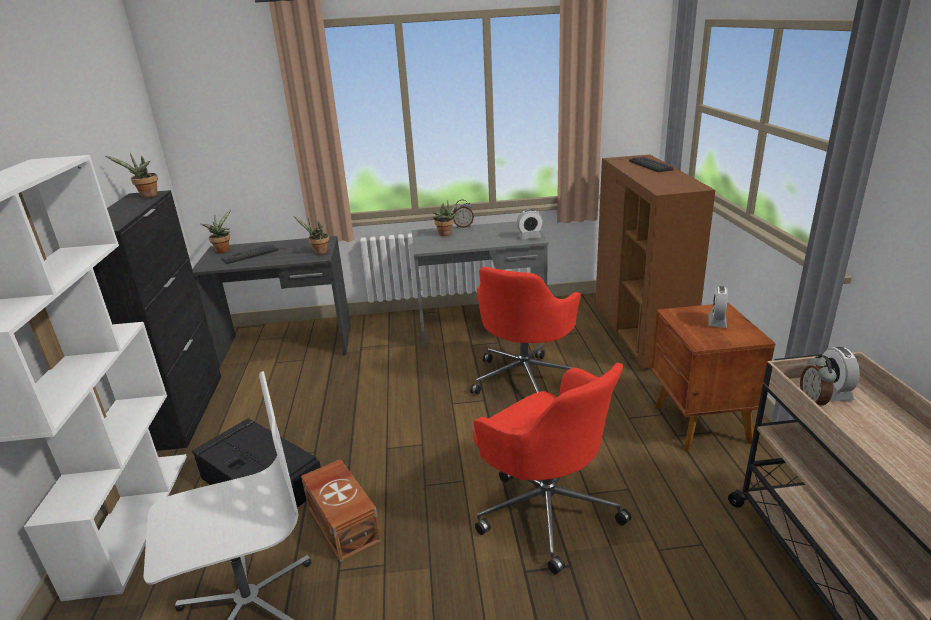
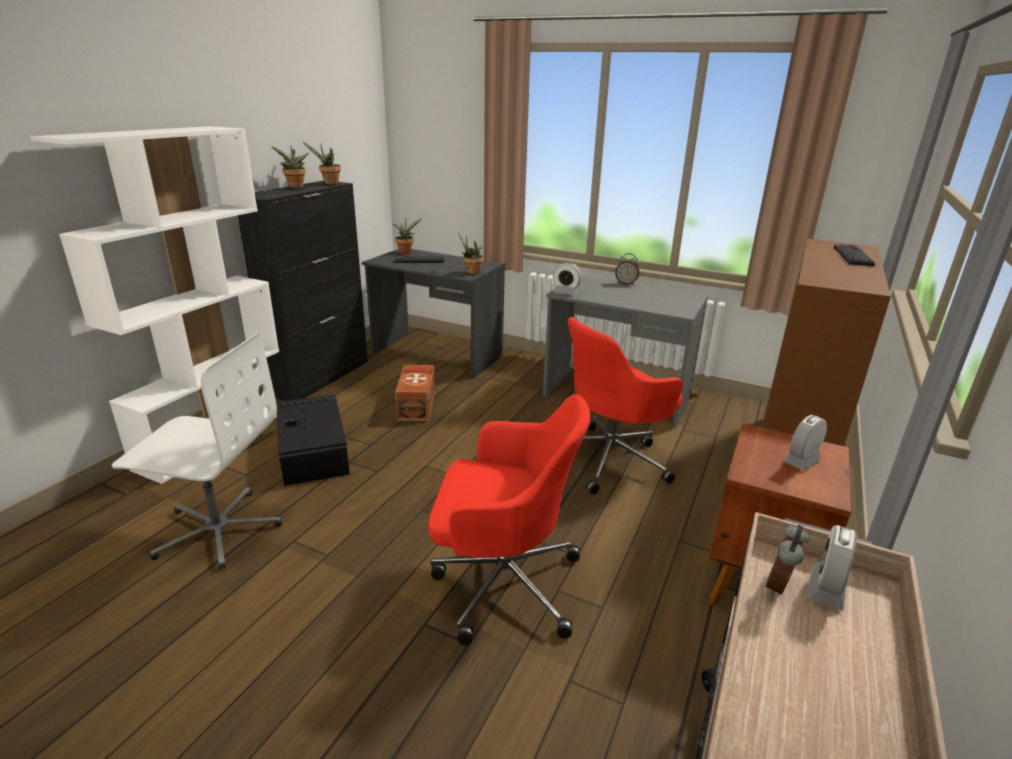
camera: 30 degrees right, 0 degrees up
brown storage box [301,459,381,562] -> brown storage box moved to [395,365,435,421]
potted plant [433,201,457,236] -> potted plant moved to [271,145,309,188]
red office chair [473,363,631,574] -> red office chair turned 75 degrees counterclockwise [428,394,591,645]
alarm clock [516,209,543,240] -> alarm clock moved to [553,262,582,295]

